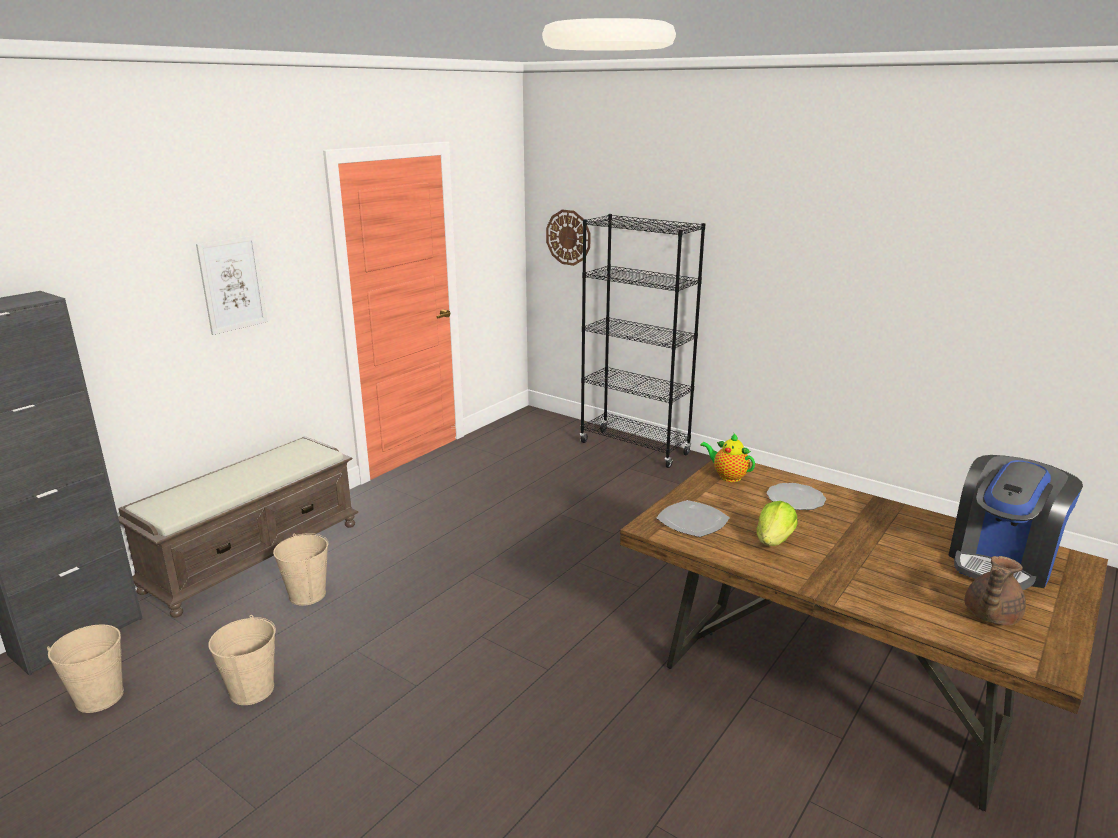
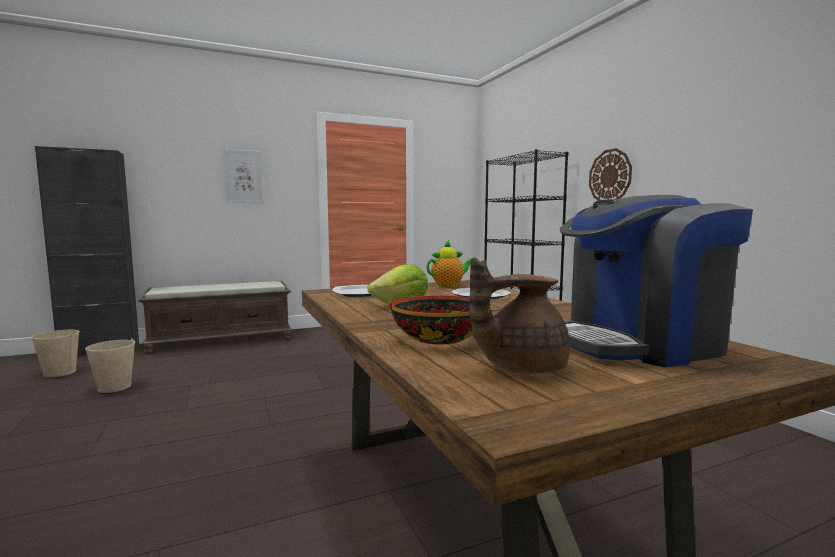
camera: 30 degrees right, 15 degrees down
beige bucket [273,533,328,606] -> none
wall clock [546,210,591,266] -> wall clock moved to [589,148,632,201]
teapot [700,433,755,482] -> teapot turned 90 degrees clockwise [426,240,478,287]
none -> bowl [391,295,473,345]

